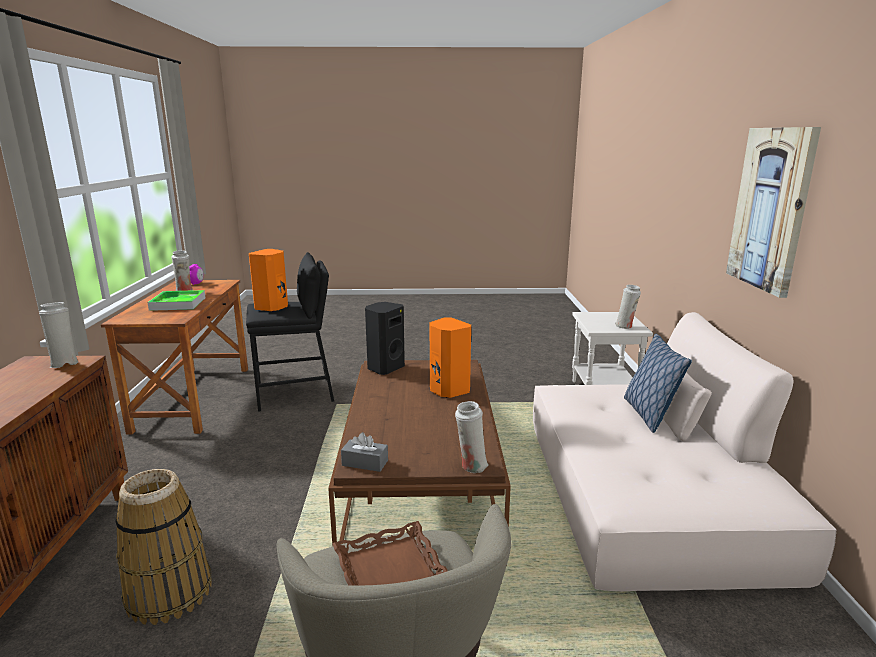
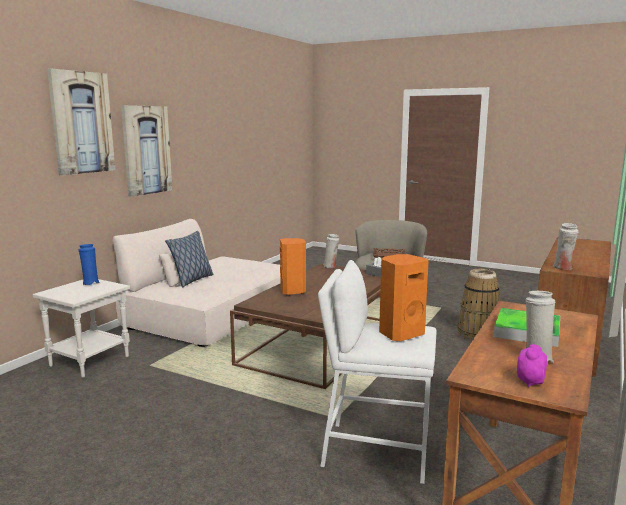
camera: 150 degrees left, 5 degrees down
black stool [246,252,334,412] -> white stool [318,260,437,484]
black speaker [365,302,405,375] -> none
white vase [616,285,641,329] -> blue vase [78,244,100,285]
none -> picture [47,68,115,176]

